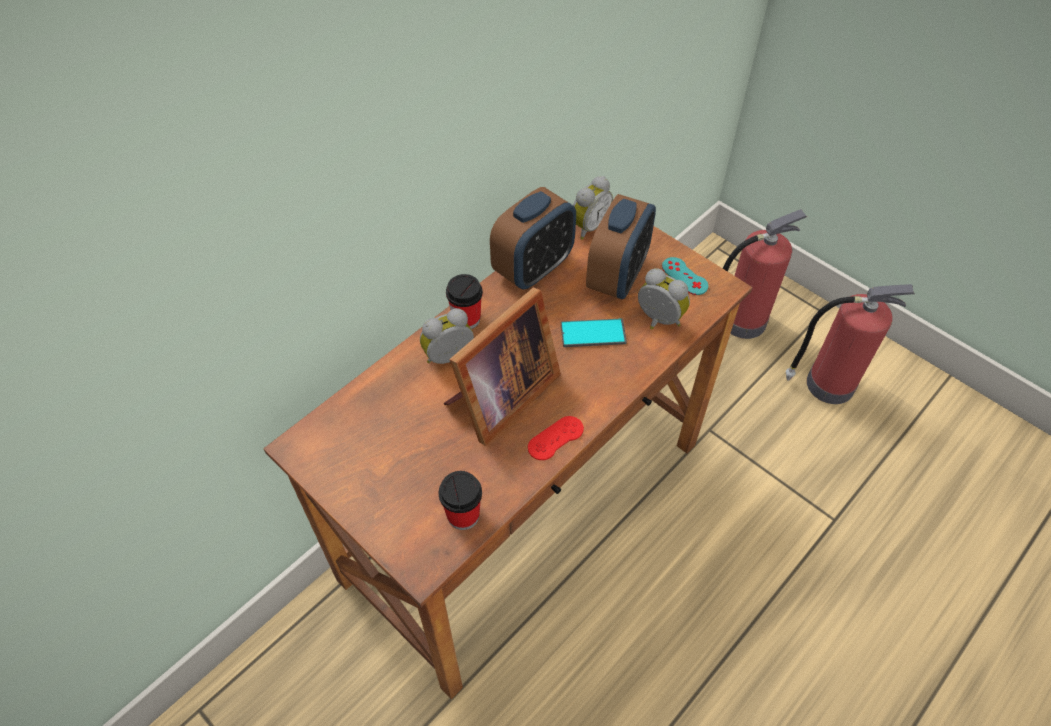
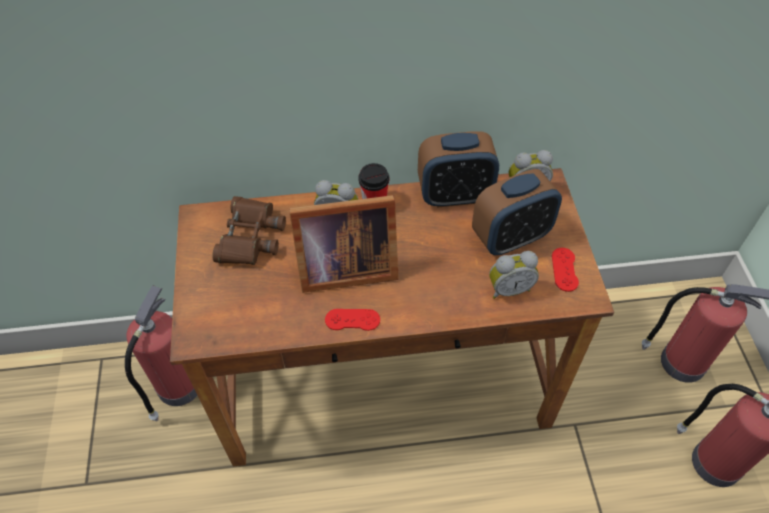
camera: 40 degrees right, 0 degrees up
cup [438,471,482,530] -> none
phone [561,318,627,347] -> none
alarm clock [638,268,690,330] -> alarm clock turned 90 degrees clockwise [489,251,539,299]
turquoise game controller [662,257,708,295] -> red game controller [552,248,579,292]
none -> fire extinguisher [125,285,197,421]
none -> brown binoculars [213,196,286,265]

